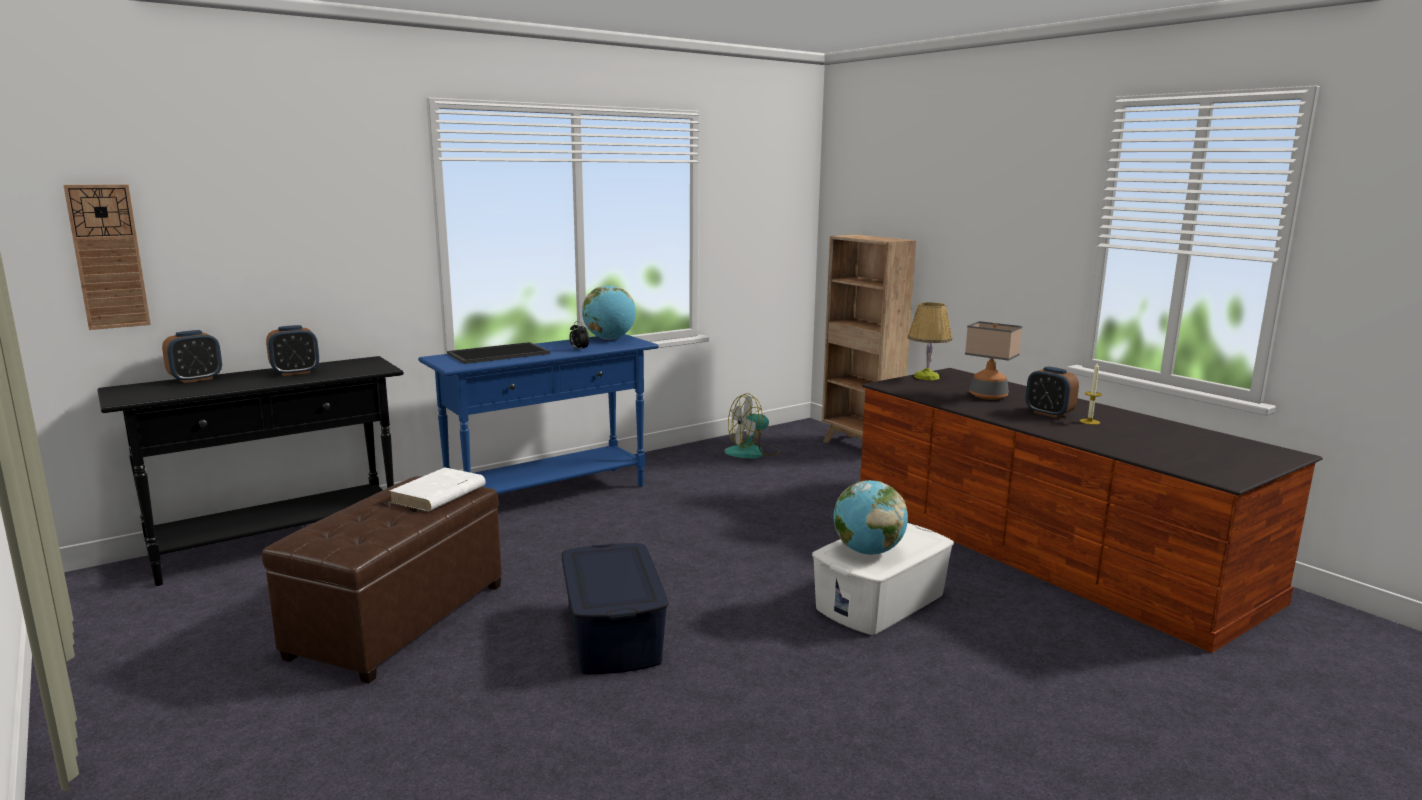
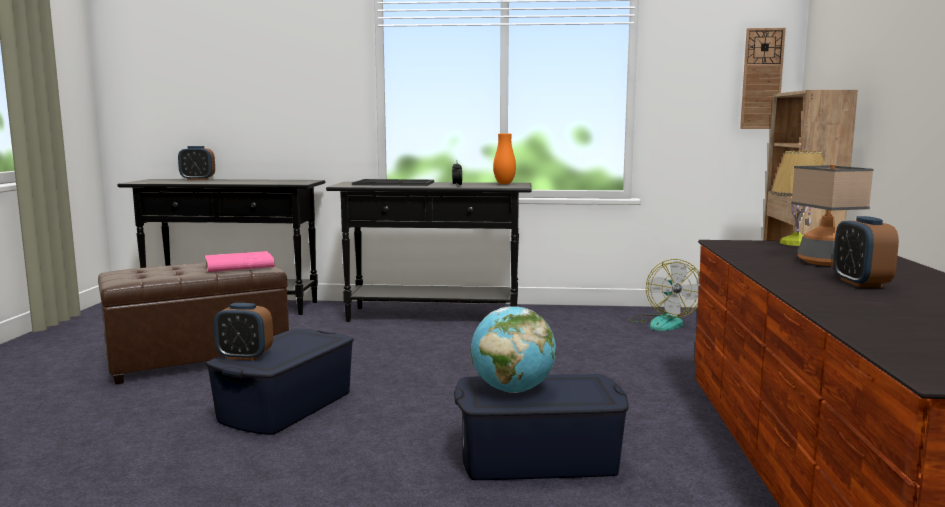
camera: 40 degrees right, 5 degrees down
wall clock [63,184,151,330] -> wall clock moved to [740,28,786,129]
alarm clock [266,325,319,376] -> alarm clock moved to [214,303,273,360]
white book [389,467,486,511] -> pink book [204,251,274,272]
blue console table [418,334,659,494] -> black console table [326,182,532,322]
globe [582,285,636,340] -> orange vase [493,134,516,184]
fan [725,393,780,459] -> fan turned 105 degrees counterclockwise [629,259,701,331]
white storage box [812,523,954,635] -> blue storage box [454,374,629,480]
candle [1080,362,1102,425] -> none

